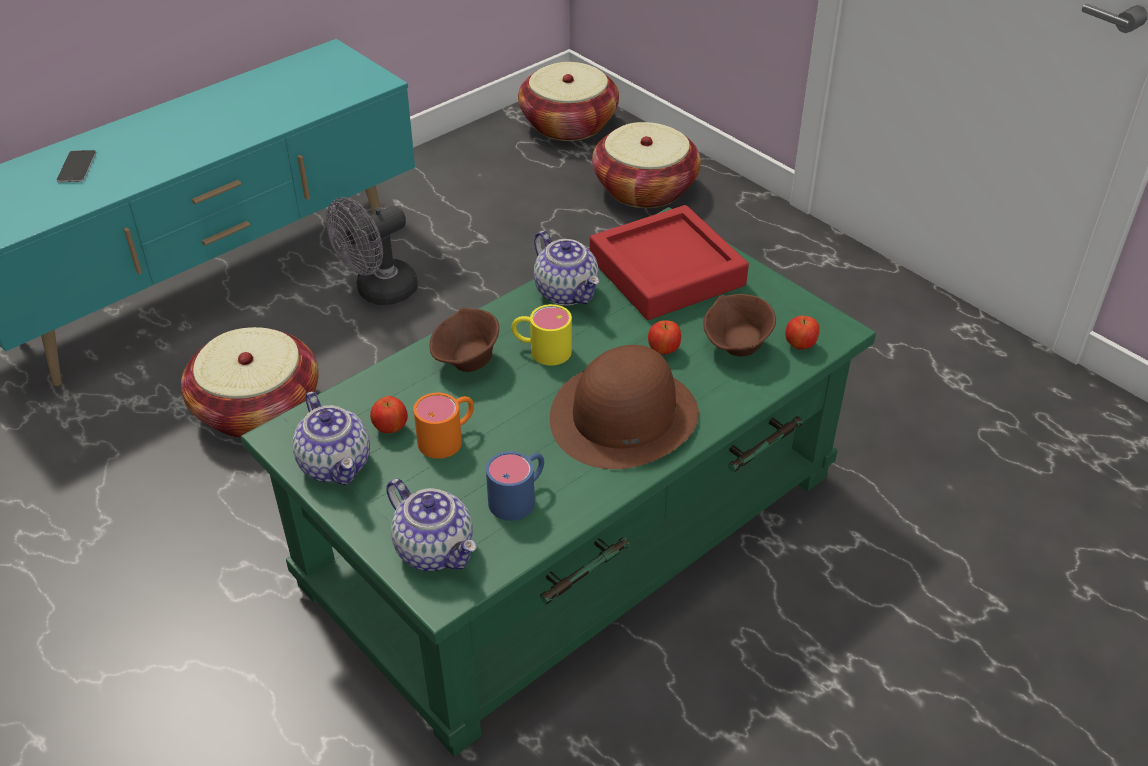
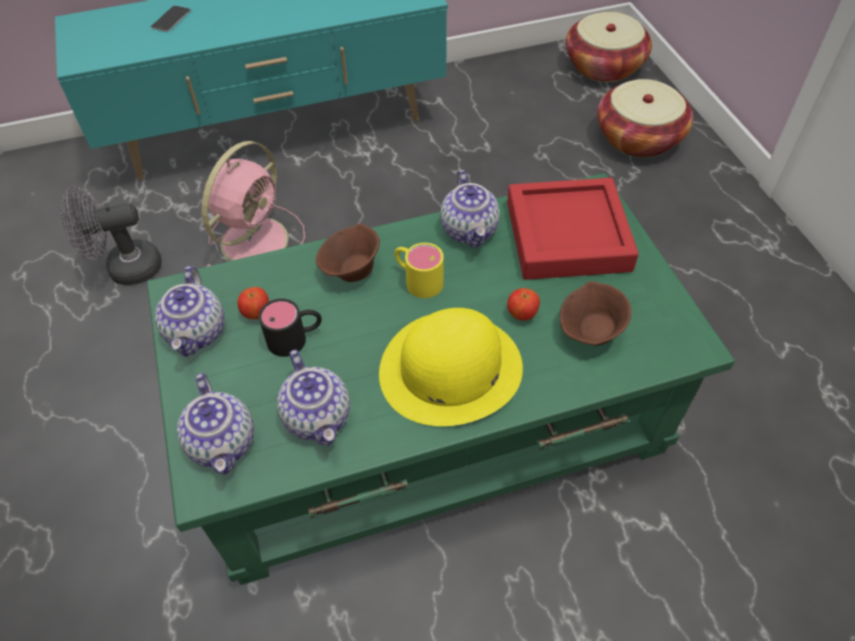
camera: 25 degrees right, 10 degrees up
basket [181,327,319,438] -> pink fan [202,141,305,267]
grey fan [326,197,418,305] -> grey fan moved to [60,187,162,285]
orange mug [413,393,474,459] -> black mug [259,298,322,357]
blue mug [486,451,544,521] -> teapot [277,350,350,446]
brown hat [550,345,699,469] -> yellow hat [379,308,523,426]
apple [785,316,819,350] -> none

